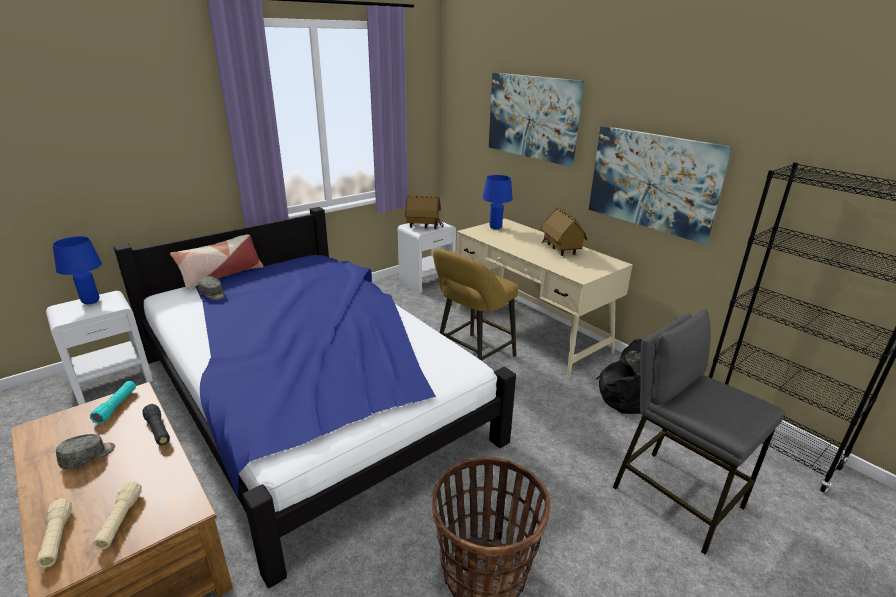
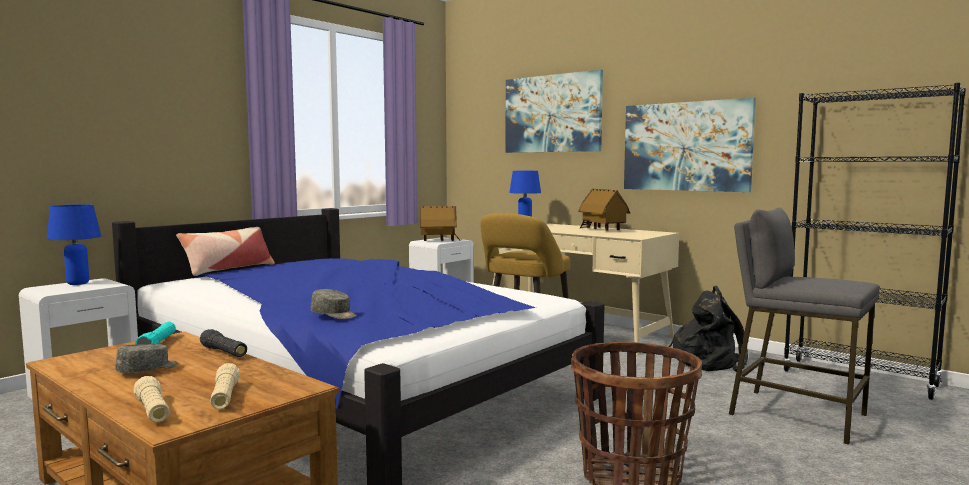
camera: 10 degrees left, 20 degrees down
grey cap [198,276,225,300] -> grey cap moved to [311,289,357,319]

